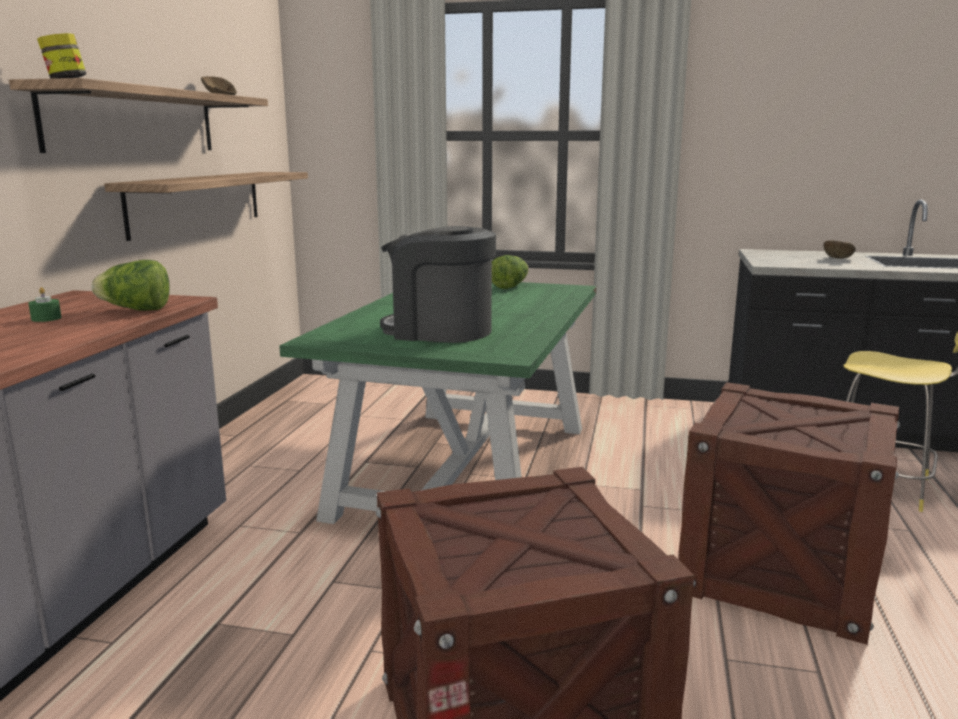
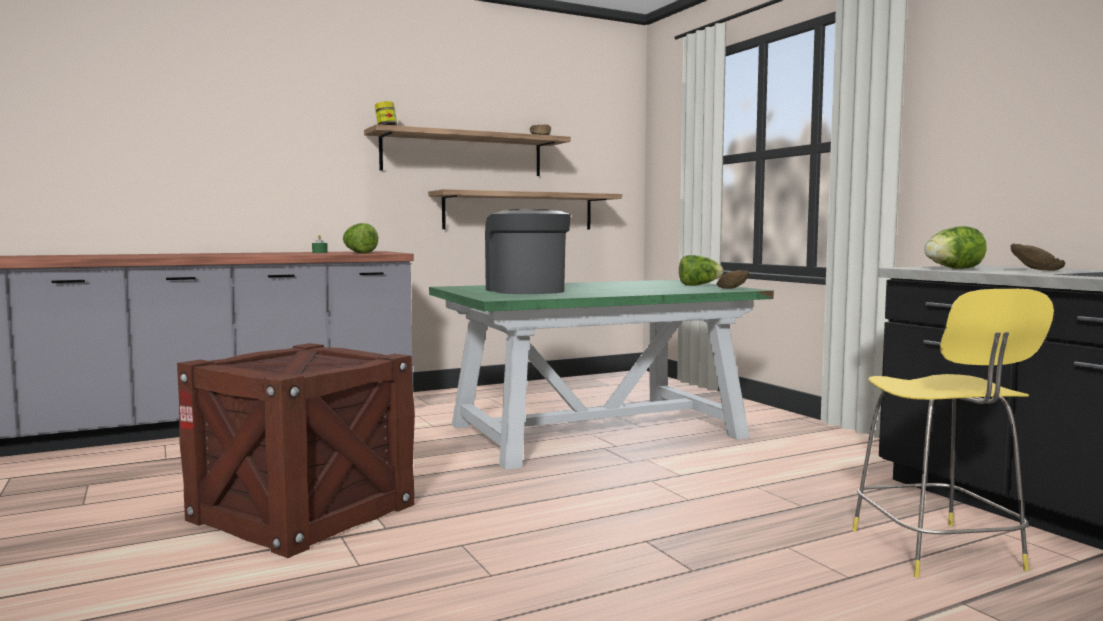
camera: 50 degrees right, 10 degrees down
crate [678,382,900,645] -> none
none -> brown bowl [716,270,750,289]
none -> lettuce [924,226,987,269]

